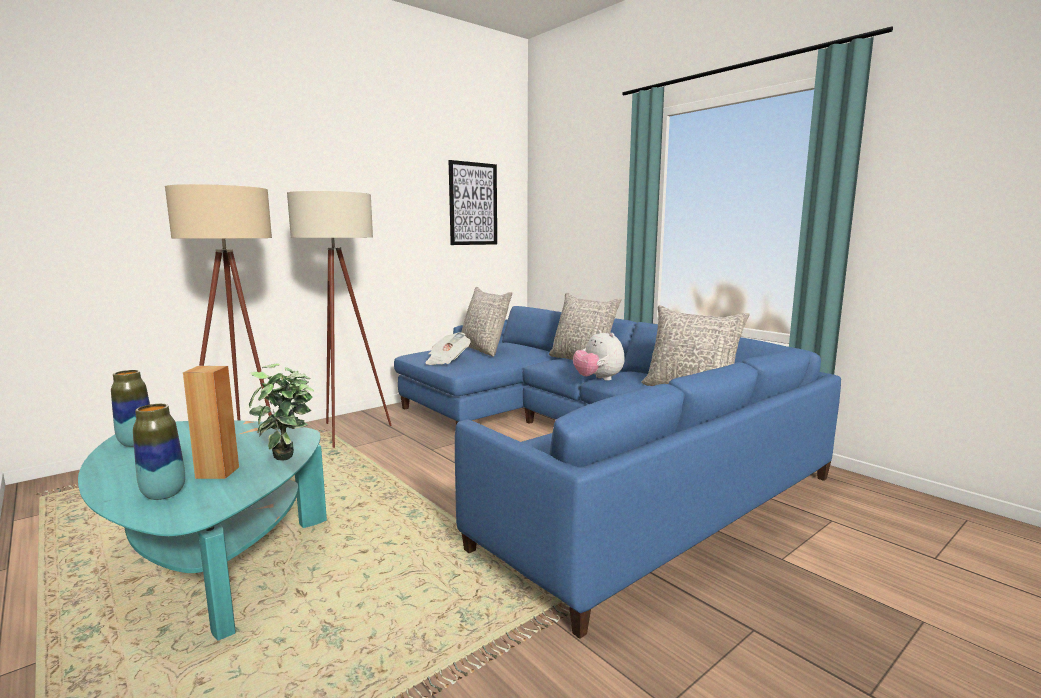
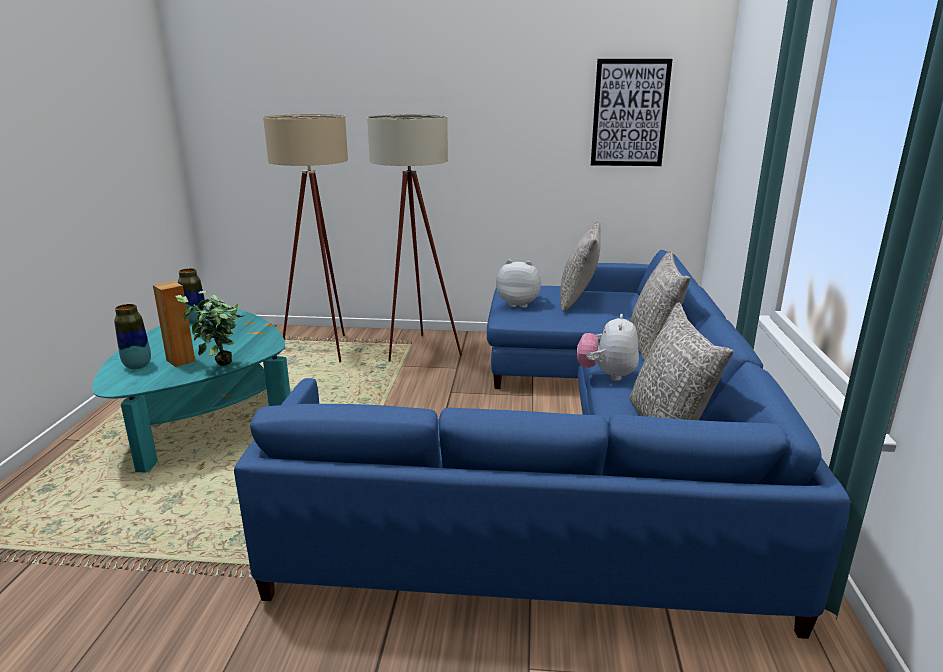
camera: 45 degrees right, 10 degrees up
newspaper [425,332,471,365] -> plush toy [496,260,541,308]

